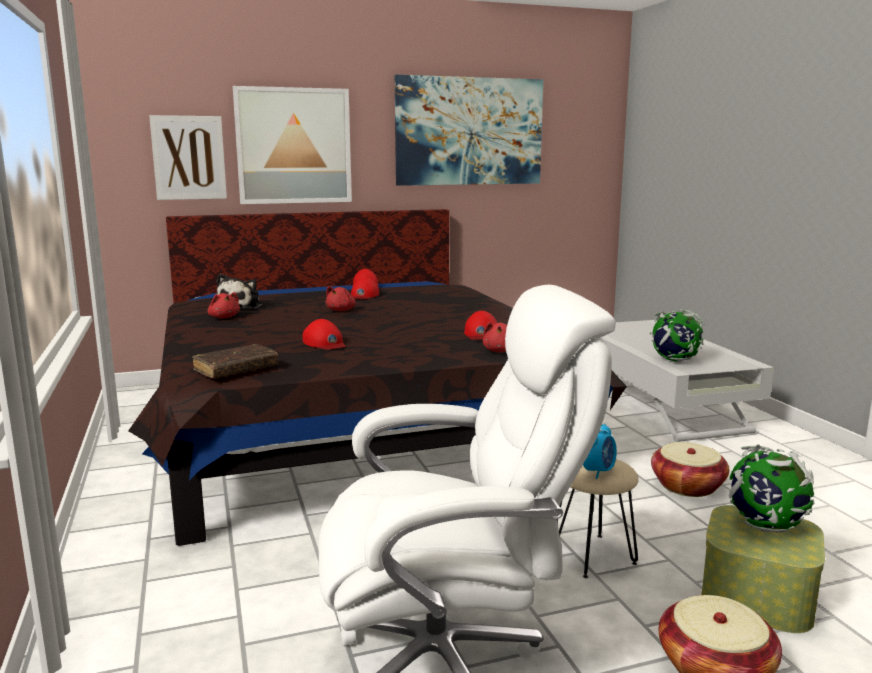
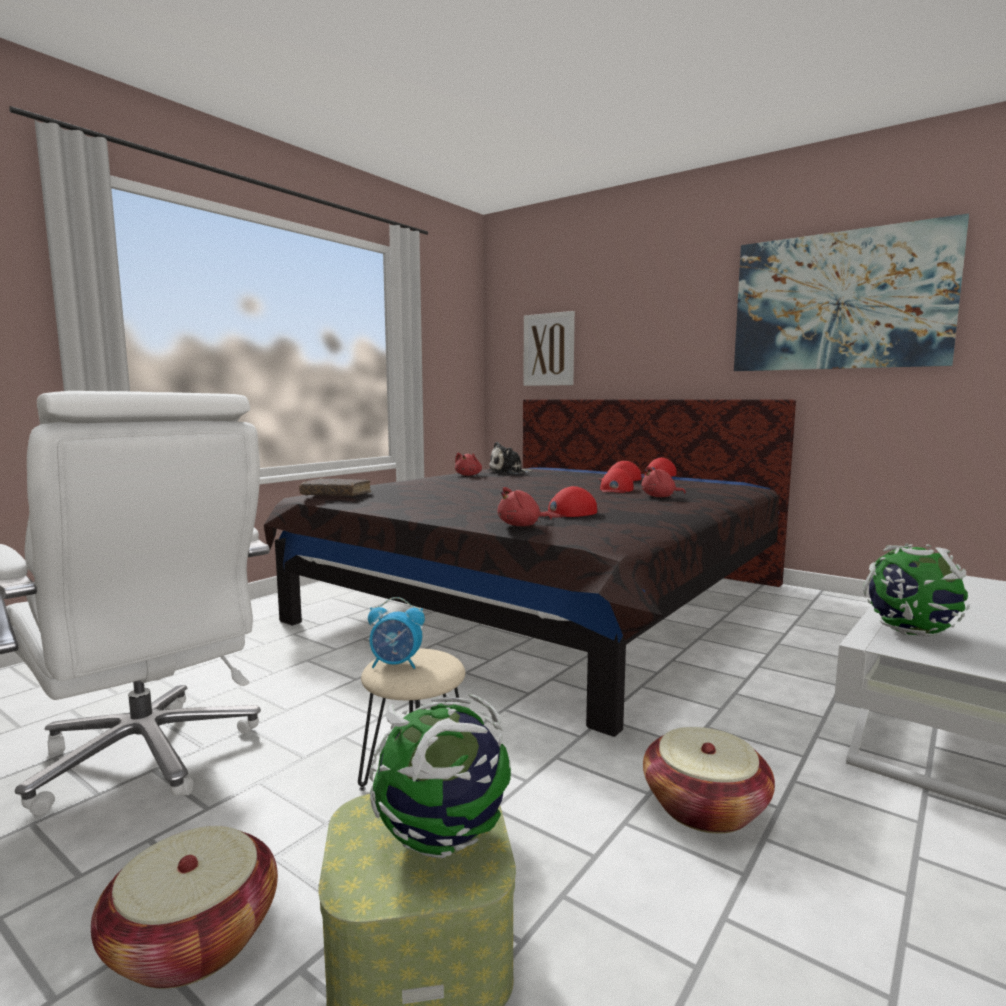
camera: 55 degrees right, 5 degrees down
picture [233,86,352,204] -> none
red cap [303,319,346,350] -> red cap moved to [600,468,633,493]
red plush toy [325,286,356,311] -> red plush toy moved to [642,466,686,497]

